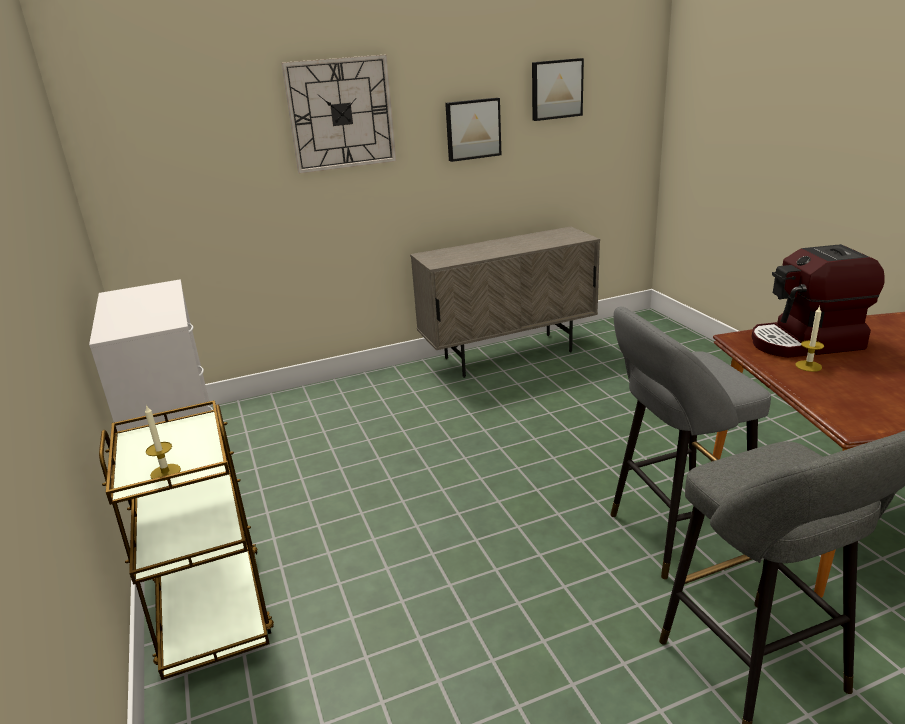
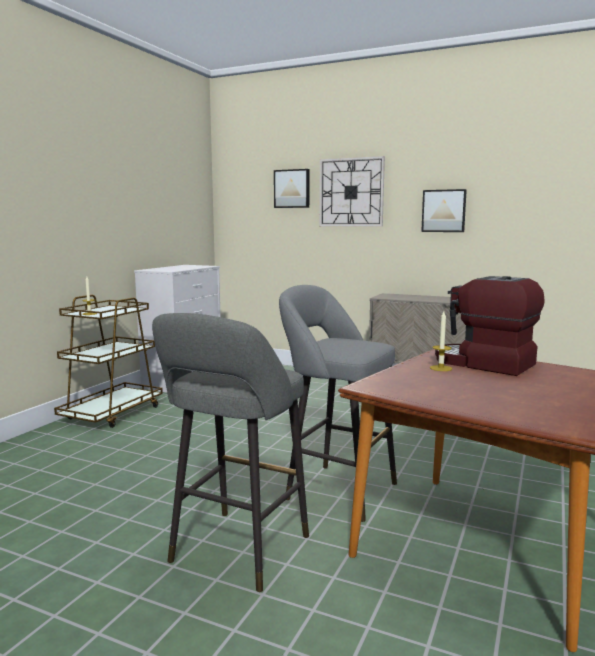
camera: 45 degrees right, 15 degrees down
picture [532,58,584,121] -> picture moved to [274,169,310,208]

